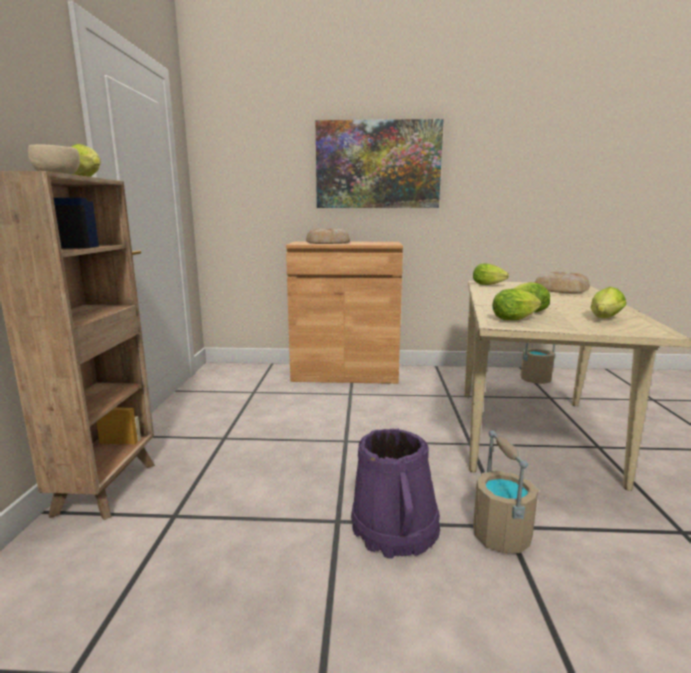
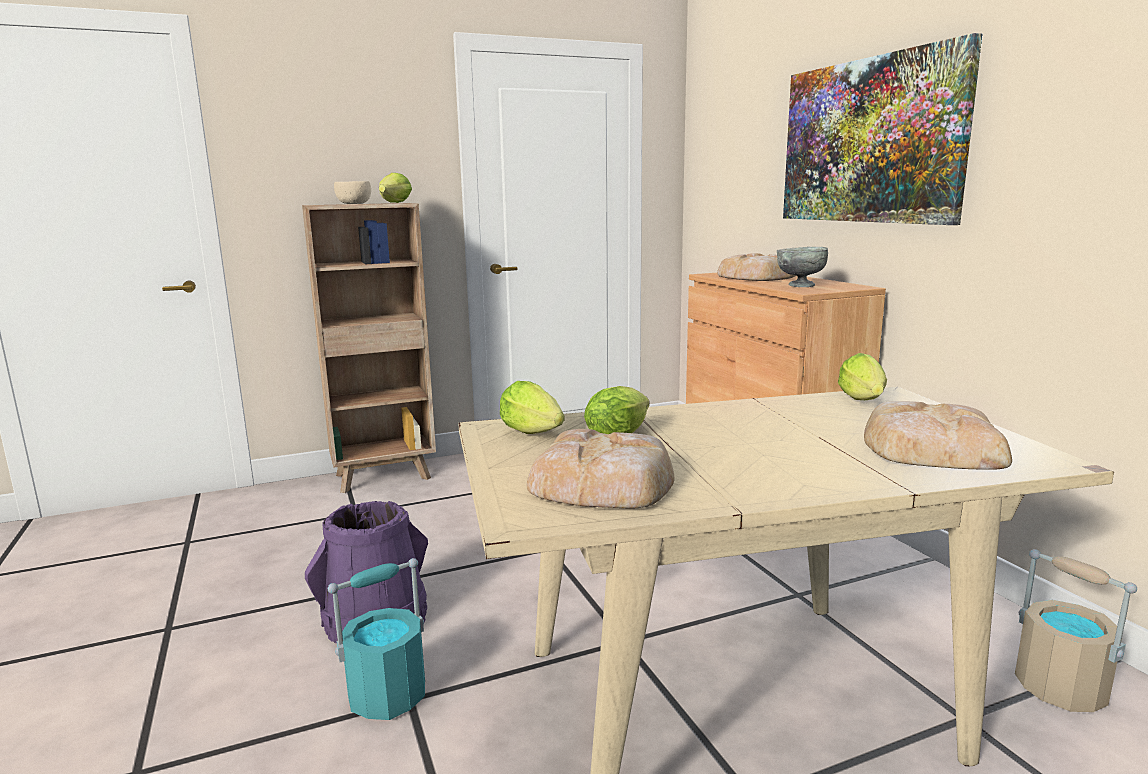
camera: 65 degrees right, 0 degrees up
beige bucket [473,430,539,553] -> turquoise bucket [328,558,425,720]
lettuce [590,287,626,318] -> bread [527,429,674,508]
none -> grey bowl [777,247,828,287]

